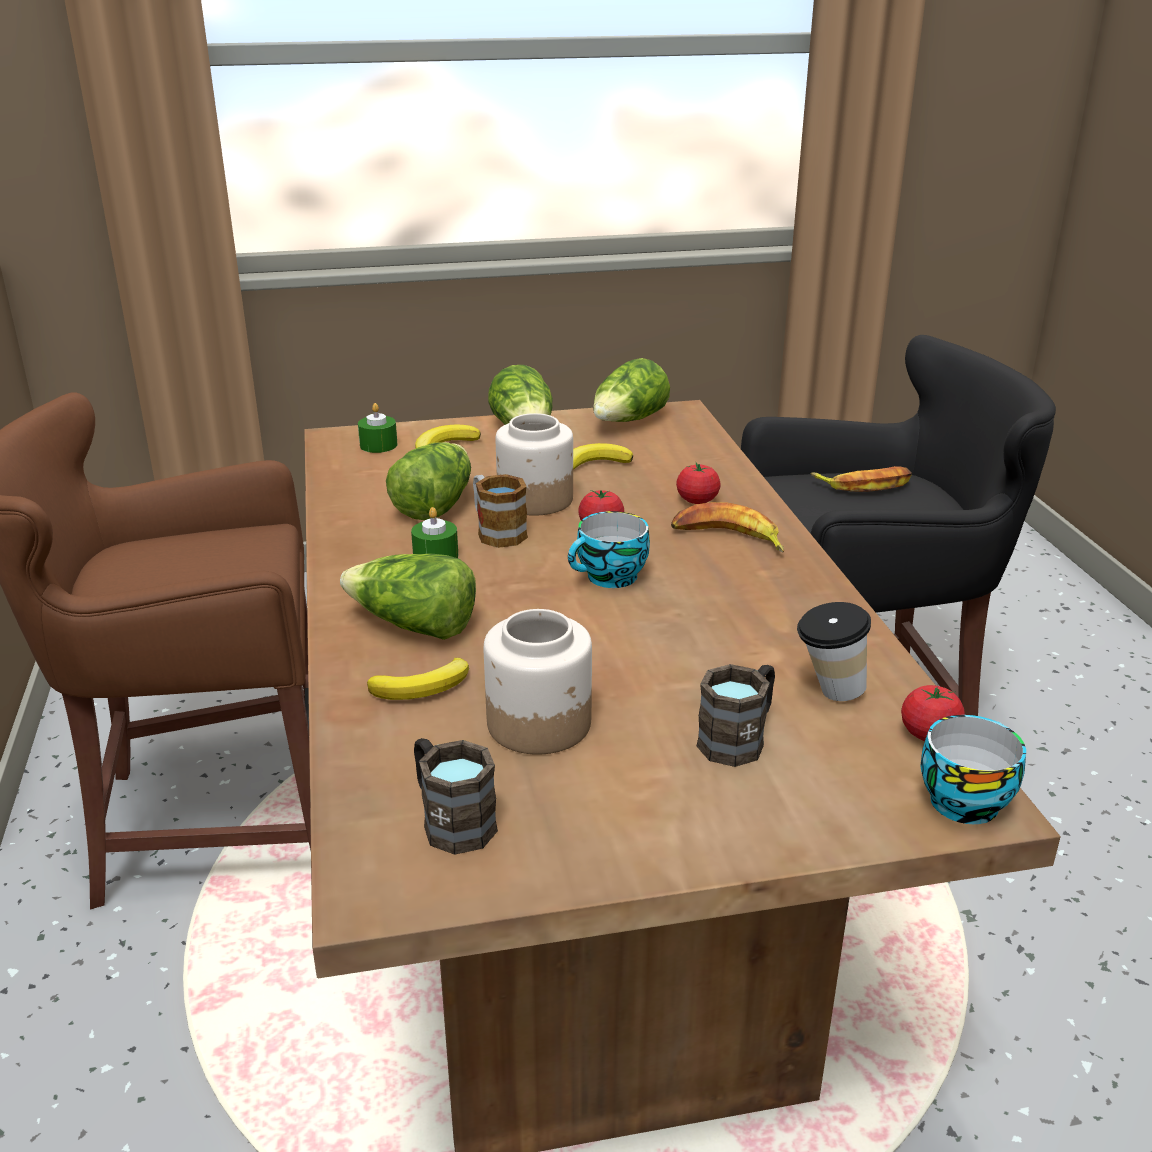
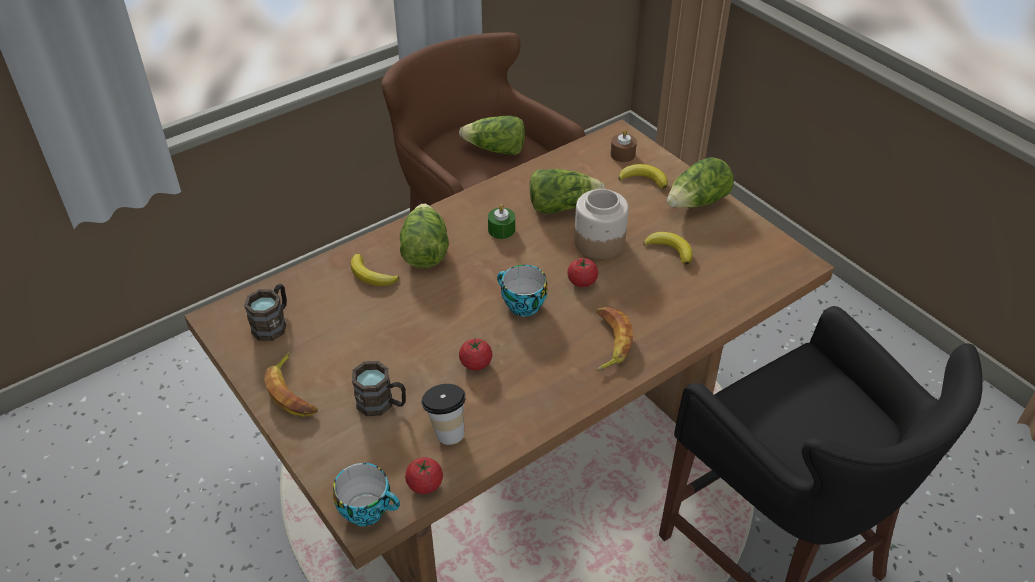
camera: 65 degrees right, 15 degrees up
green candle [358,403,397,453] -> brown candle [610,130,637,162]
mug [473,474,528,548] -> none
jar [484,609,592,755] -> none
lettuce [593,358,670,422] -> lettuce moved to [459,116,525,155]
tomato [676,463,720,504] -> tomato moved to [459,338,492,370]
banana [811,466,912,492] -> banana moved to [264,352,318,417]

